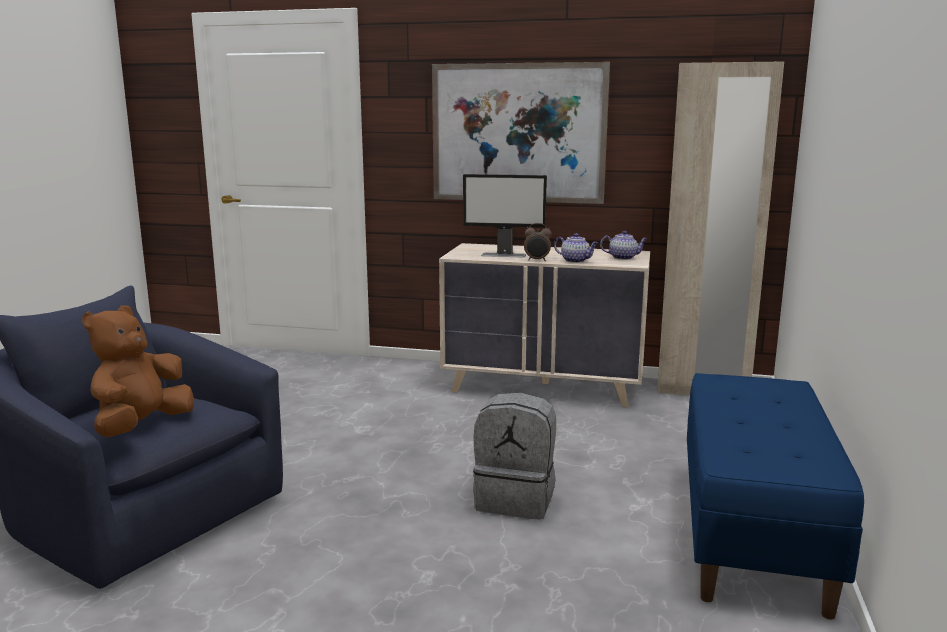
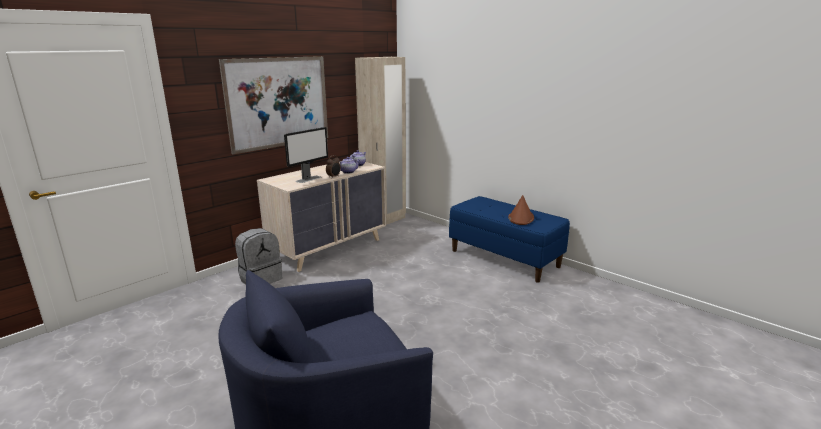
camera: 60 degrees left, 5 degrees up
brown plush toy [82,306,194,437] -> none
grey backpack [473,393,556,519] -> grey backpack moved to [235,228,282,285]
none -> brown hat [508,195,534,225]

